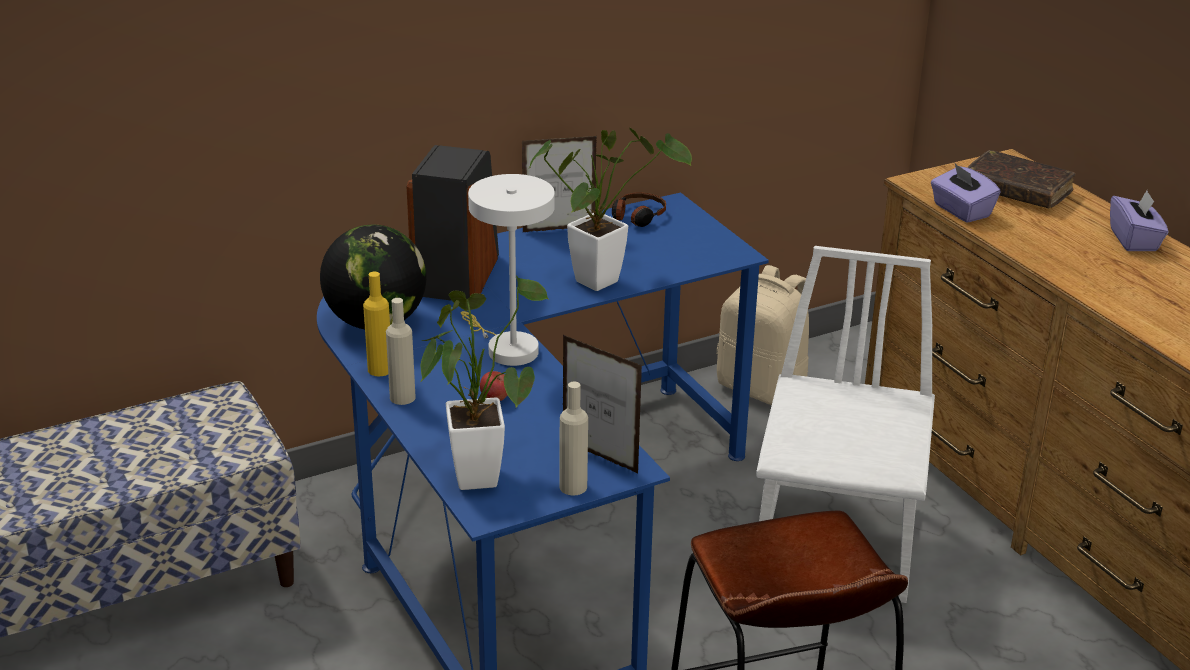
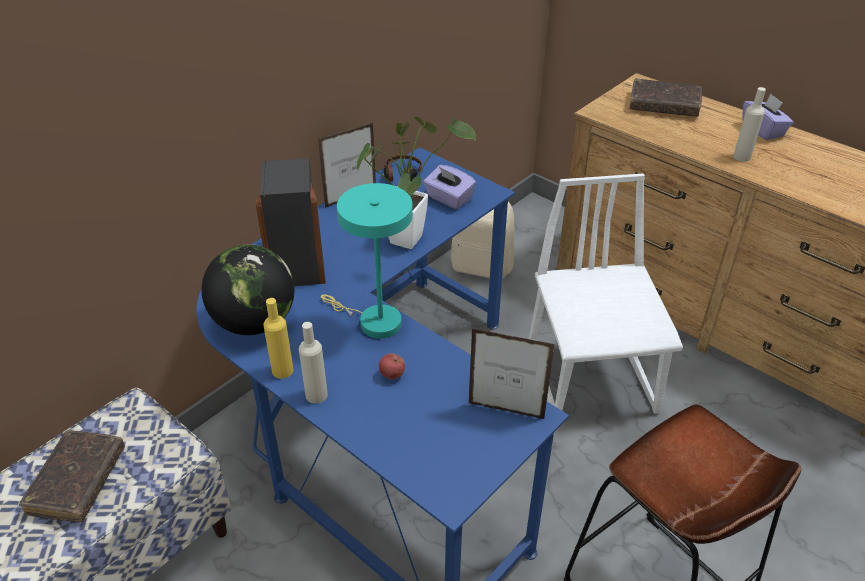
camera: 20 degrees left, 10 degrees up
potted plant [421,276,549,490] -> none
white table lamp [461,174,555,366] -> turquoise table lamp [321,183,413,338]
beige bottle [559,381,588,495] -> beige bottle moved to [733,87,766,162]
purple tissue box [931,164,1001,223] -> purple tissue box moved to [423,165,476,209]
none -> brown book [19,430,125,522]

